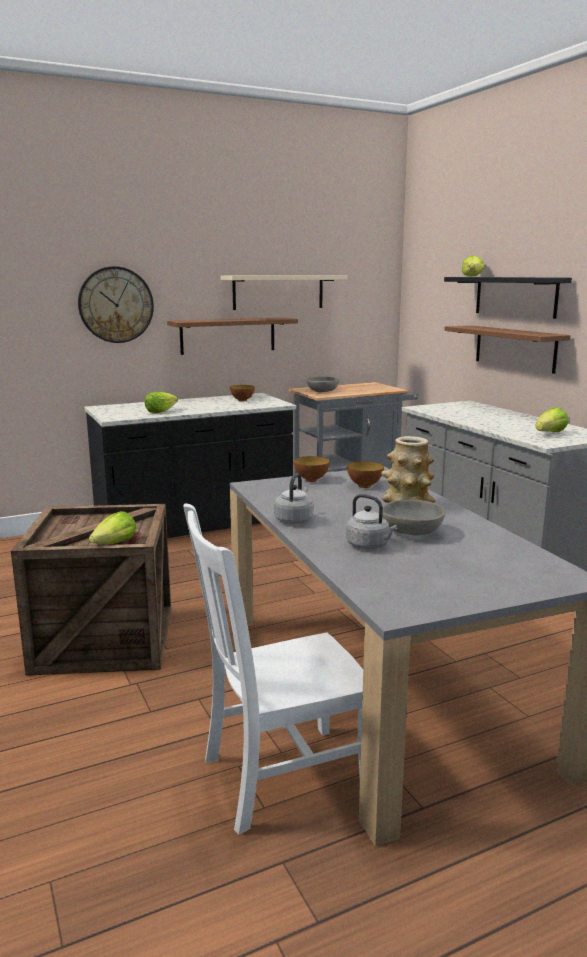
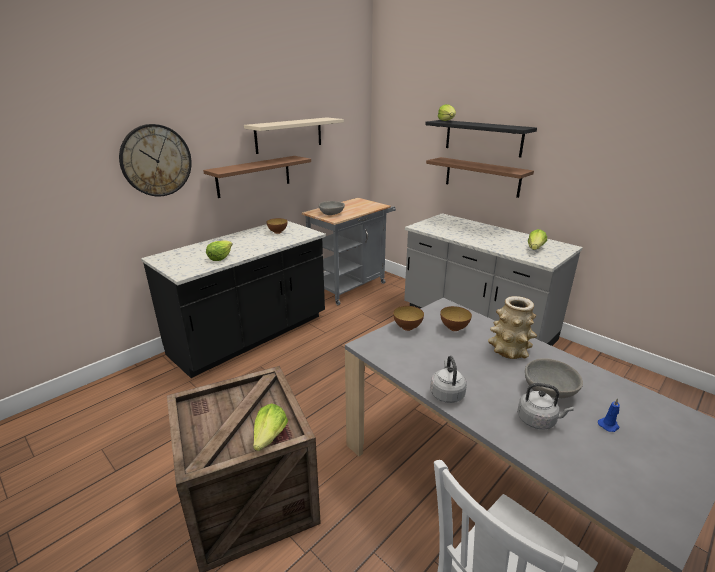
camera: 20 degrees left, 10 degrees up
none -> blue candle [598,398,620,432]

